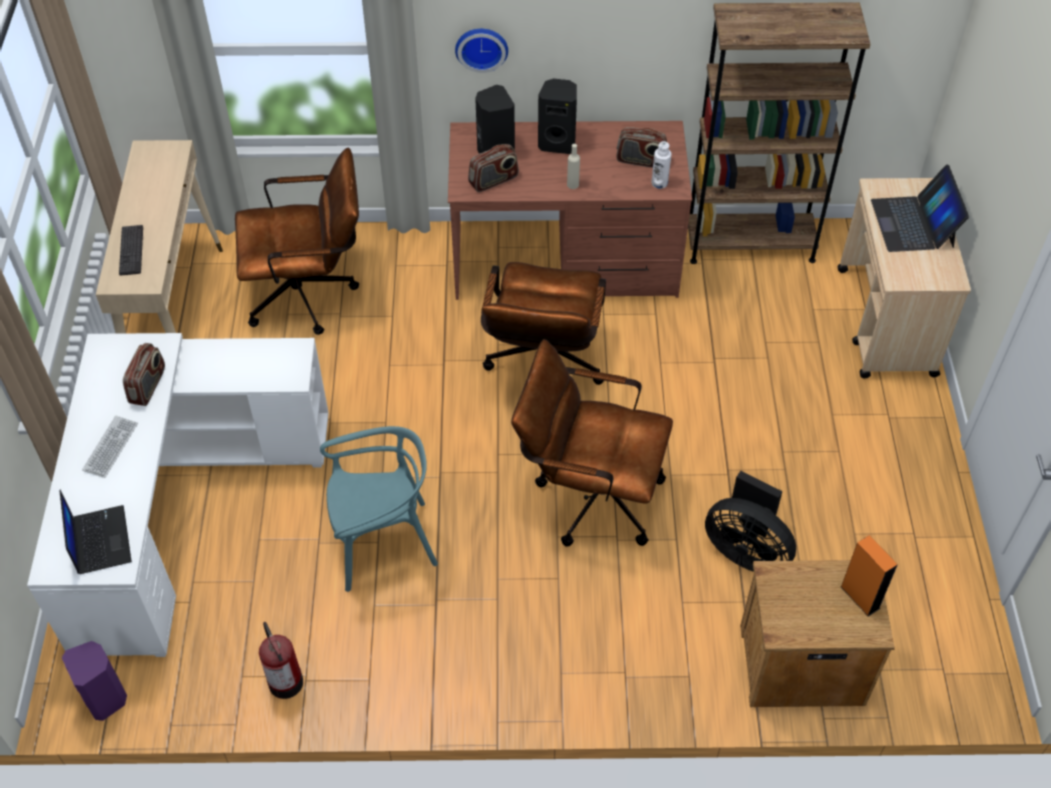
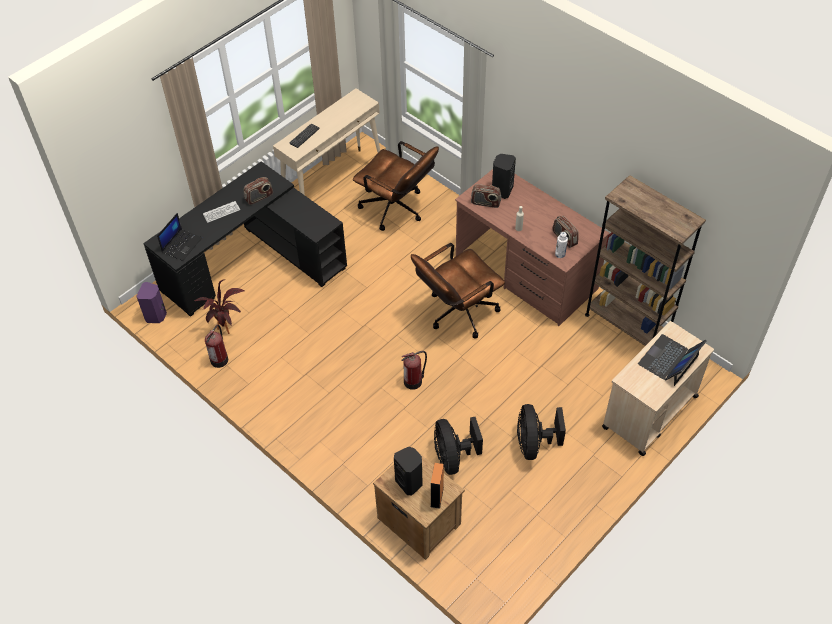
camera: 45 degrees right, 0 degrees up
white desk [27,333,329,657] -> black desk [143,161,347,317]
turquoise chair [320,426,438,592] -> none
wall clock [455,29,508,73] -> none
brown office chair [511,339,673,547] -> fire extinguisher [402,351,427,390]
black speaker [538,78,577,154] -> black speaker moved to [394,447,423,495]
none -> potted plant [194,280,244,334]
none -> black fan [517,404,566,460]

